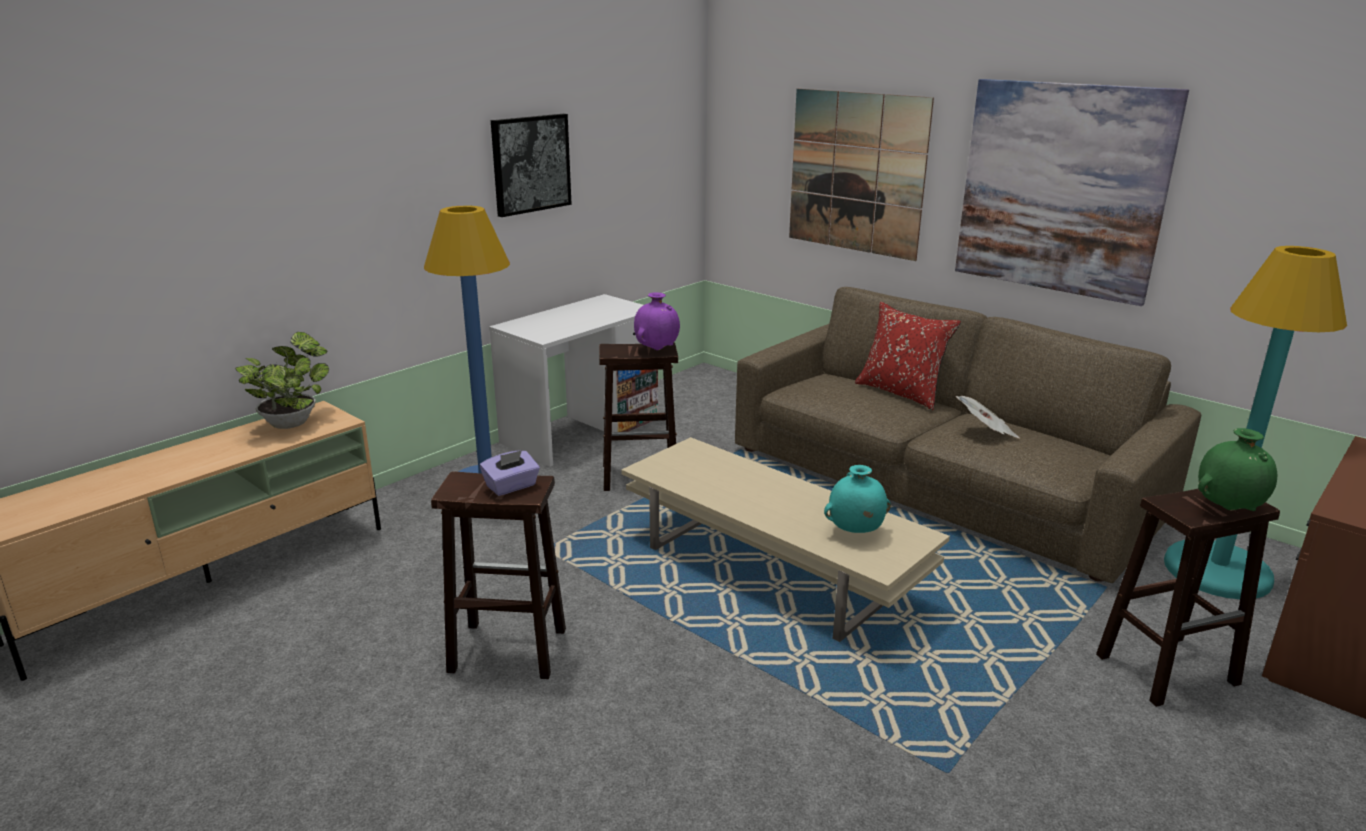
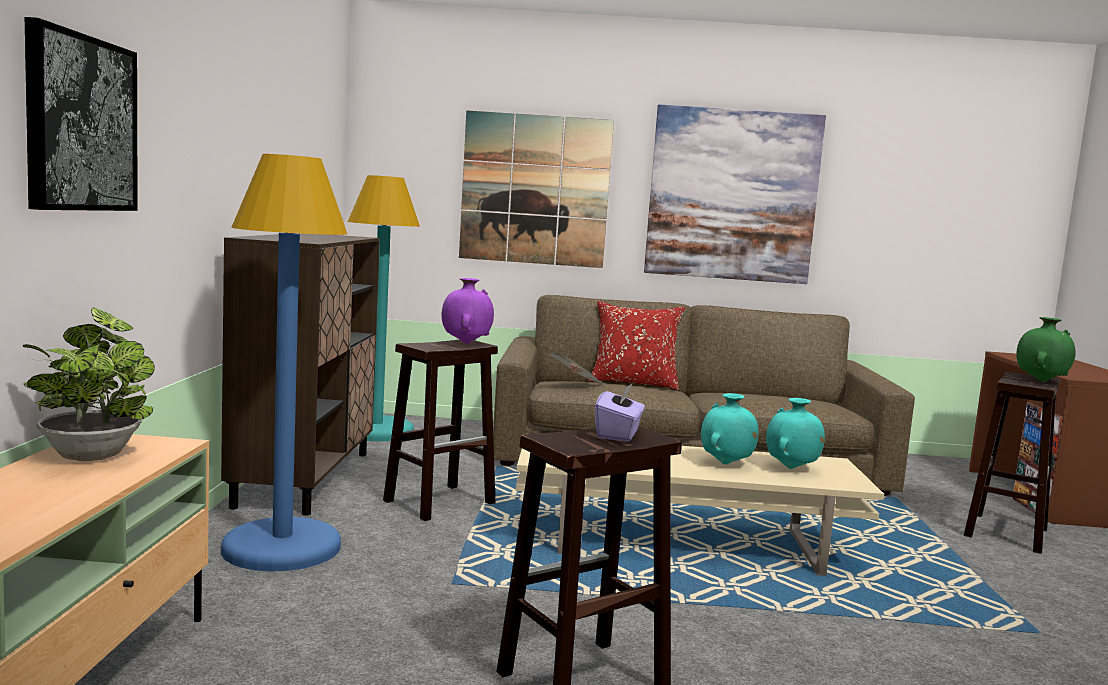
camera: 40 degrees left, 15 degrees down
white desk [489,294,658,467] -> brown cabinet [221,233,380,516]
picture [491,114,572,217] -> picture moved to [25,17,138,211]
newspaper [956,396,1020,438] -> newspaper moved to [549,352,606,384]
turquoise floor lamp [1164,246,1347,599] -> turquoise floor lamp moved to [348,175,420,441]
none -> turquoise vase [701,393,759,464]

